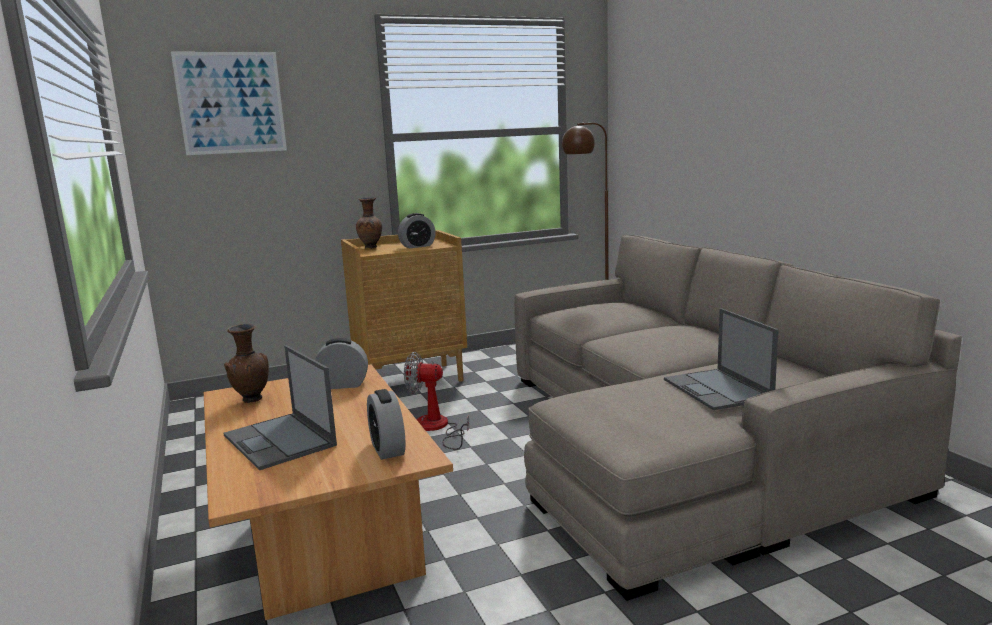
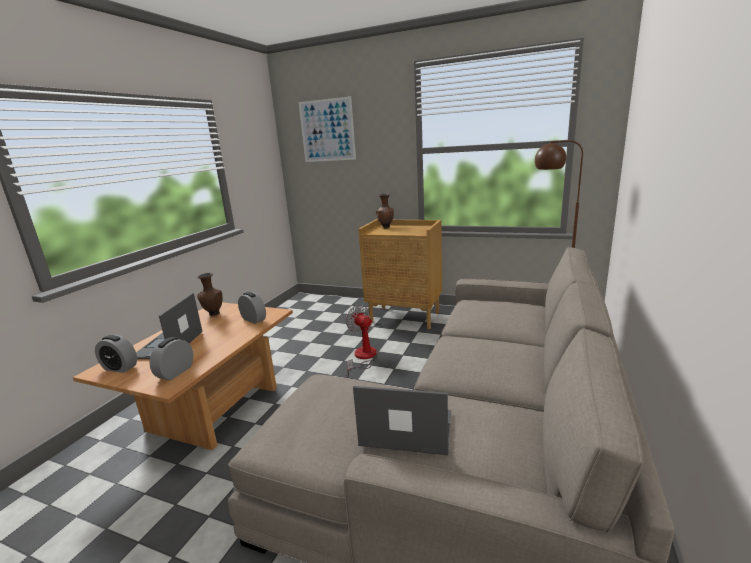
camera: 45 degrees right, 5 degrees up
alarm clock [398,213,436,248] -> alarm clock moved to [95,335,137,373]
laptop [664,308,779,410] -> laptop turned 75 degrees clockwise [353,386,451,455]

